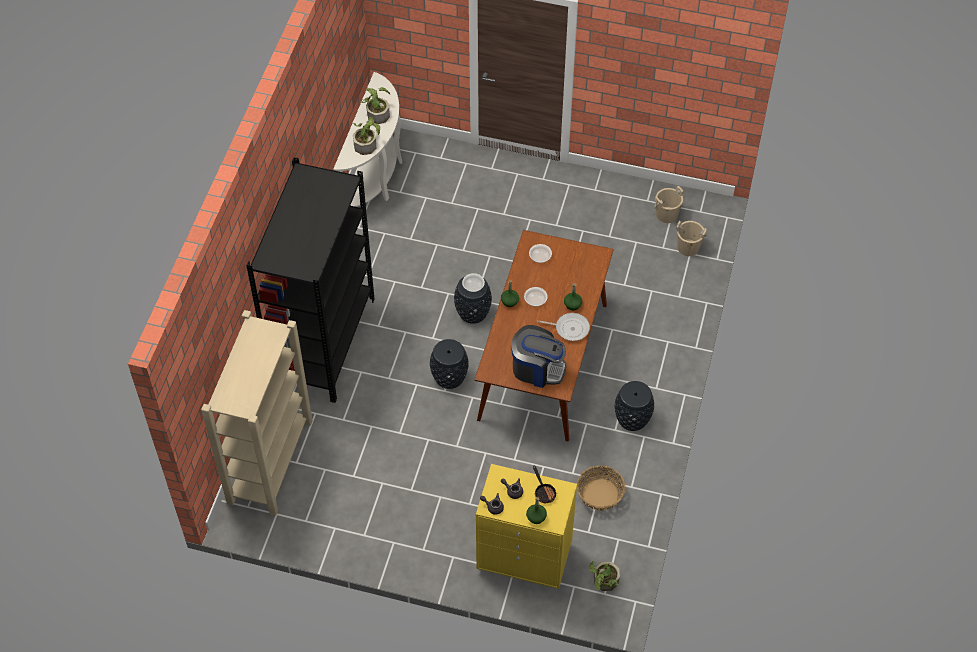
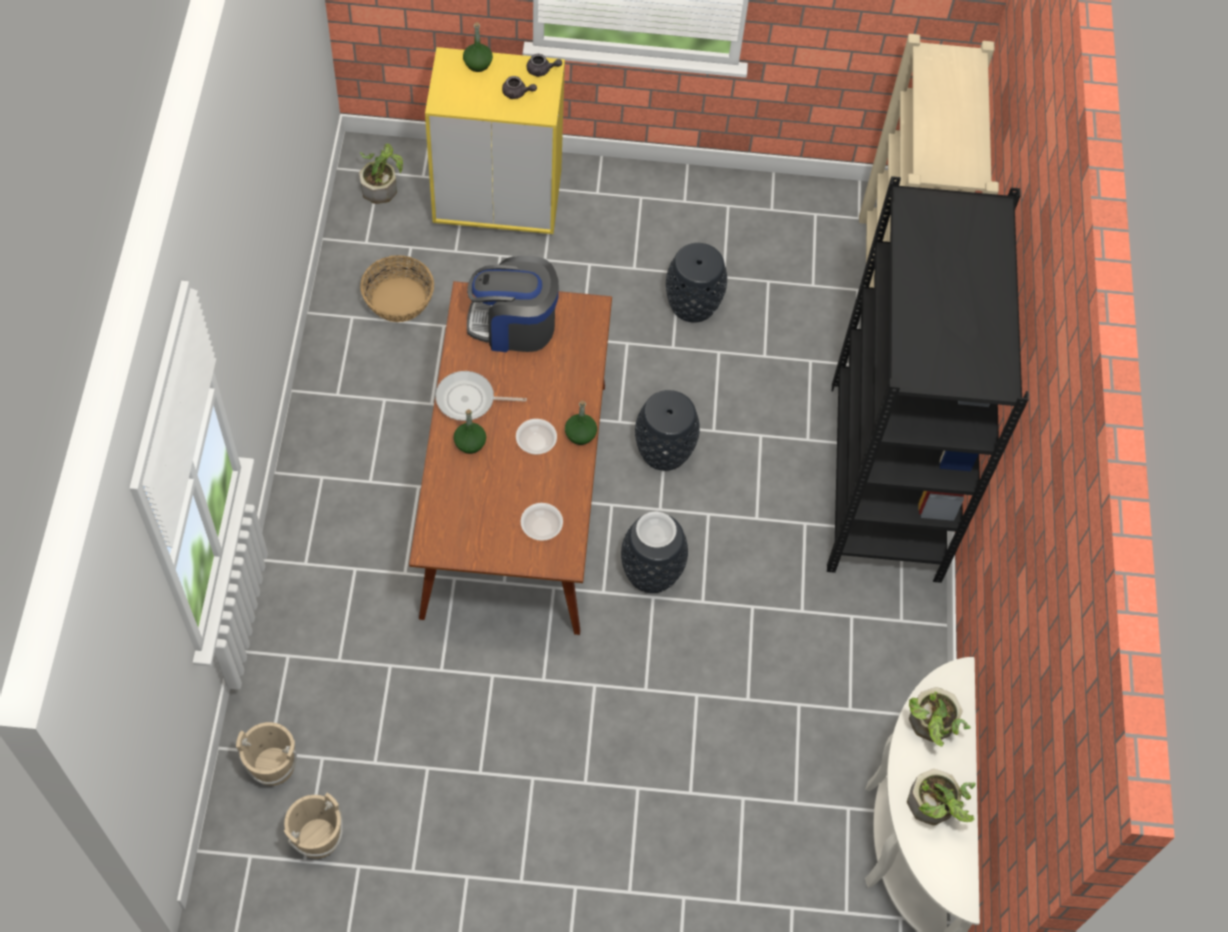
camera: 165 degrees right, 5 degrees up
frying pan [533,466,556,503] -> none
black stool [615,381,654,431] -> black stool moved to [666,243,727,323]

